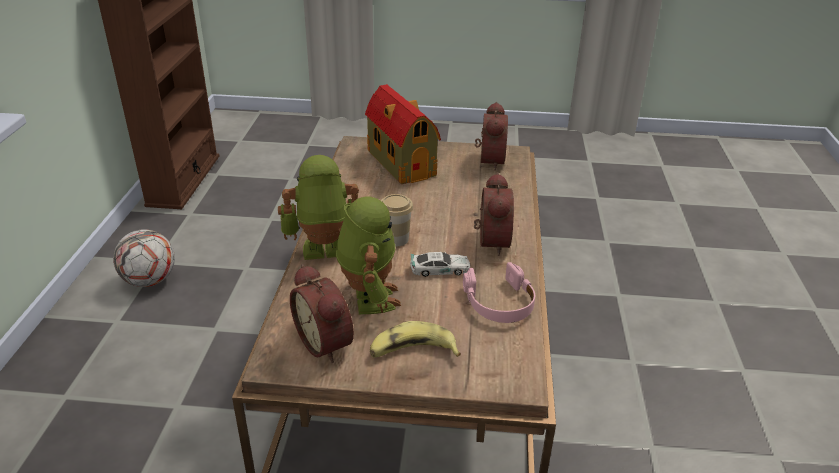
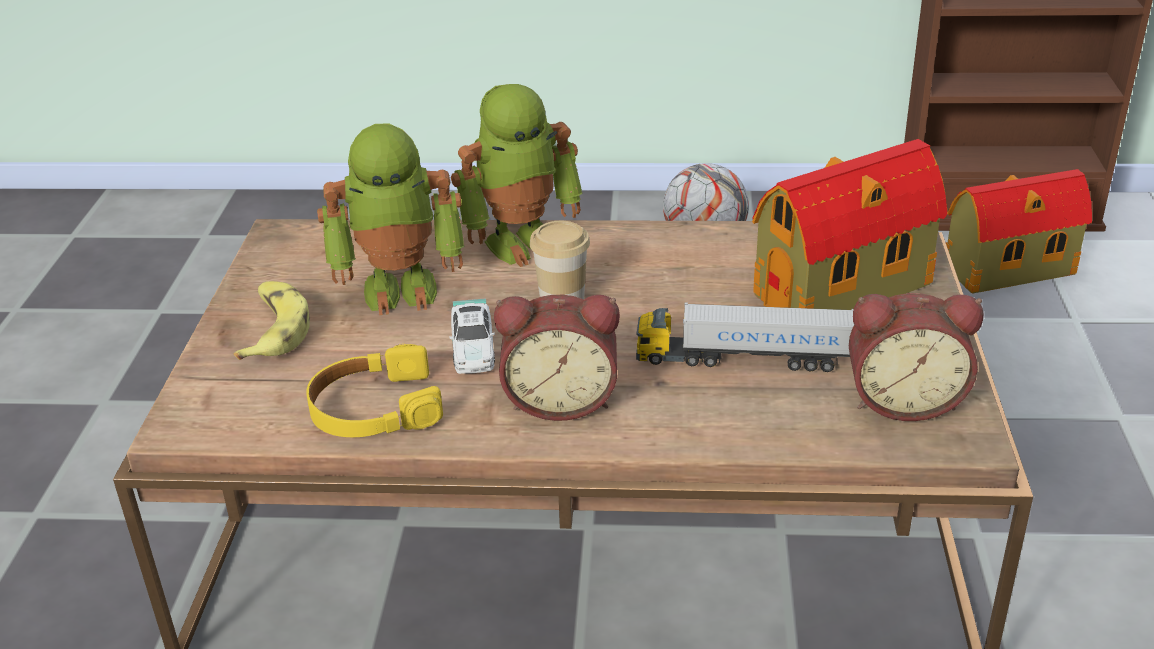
camera: 90 degrees right, 0 degrees up
toy robot [278,155,359,260] -> toy robot turned 75 degrees clockwise [451,84,583,267]
alarm clock [290,264,354,363] -> none
pink headphones [463,262,535,323] -> yellow headphones [306,344,443,437]
none -> toy truck [636,303,854,372]
none -> toy house [946,169,1092,294]

